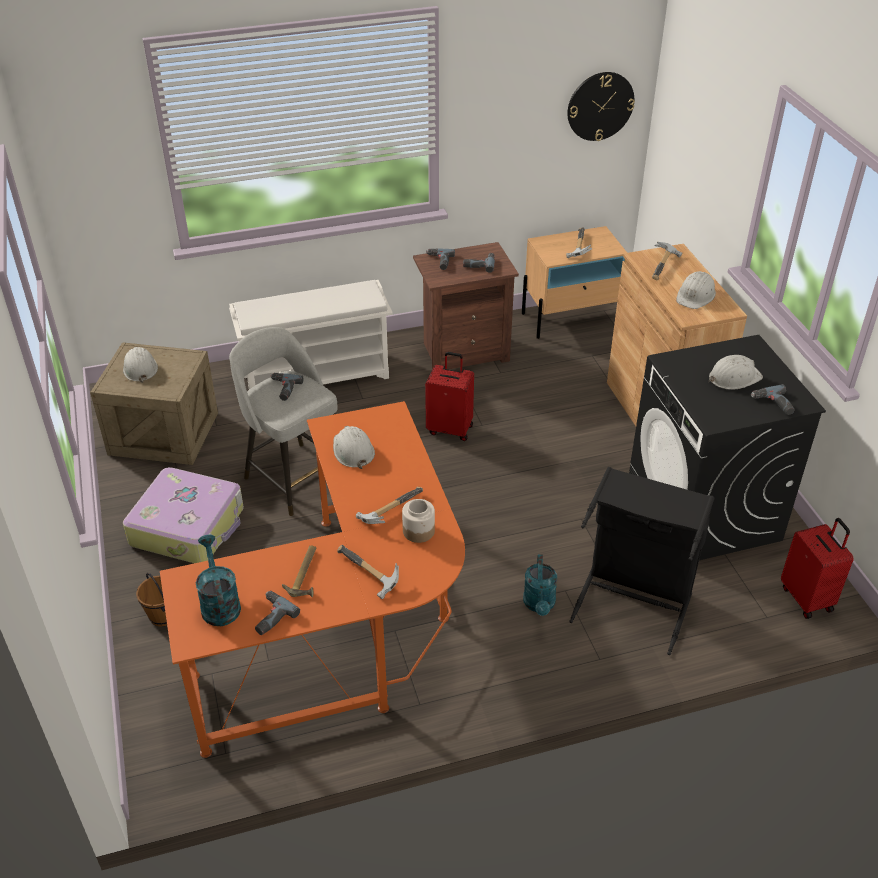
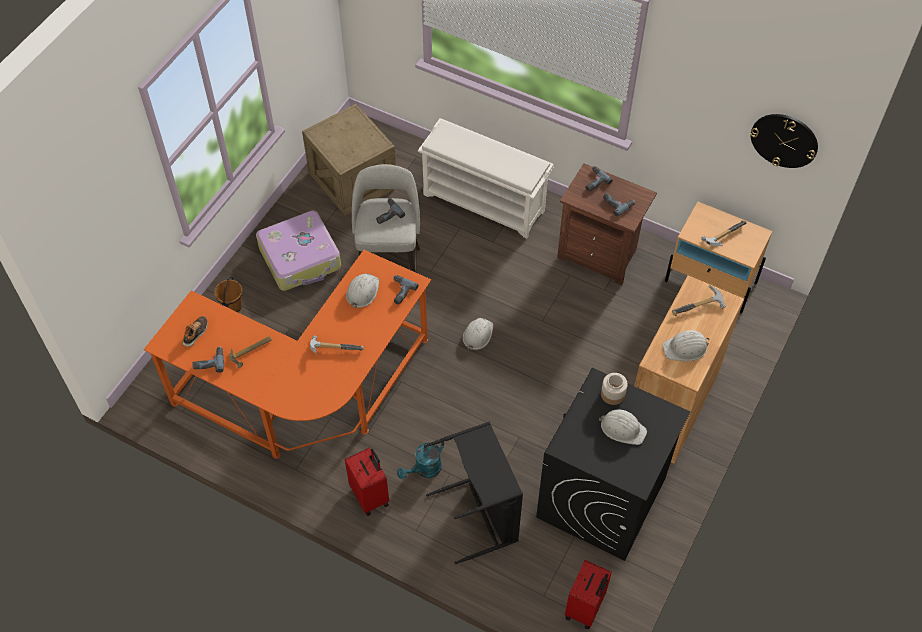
camera: 45 degrees right, 15 degrees up
white hard hat [123,347,158,383] -> white hard hat moved to [463,318,493,350]
turquoise watering can [196,535,241,626] -> shoe [182,316,208,347]
hammer [337,545,399,599] -> none
jar [402,499,435,543] -> jar moved to [601,373,628,405]
red suitcase [425,352,474,441] -> red suitcase moved to [345,448,389,516]
power drill [751,384,794,415] -> power drill moved to [393,275,419,304]

